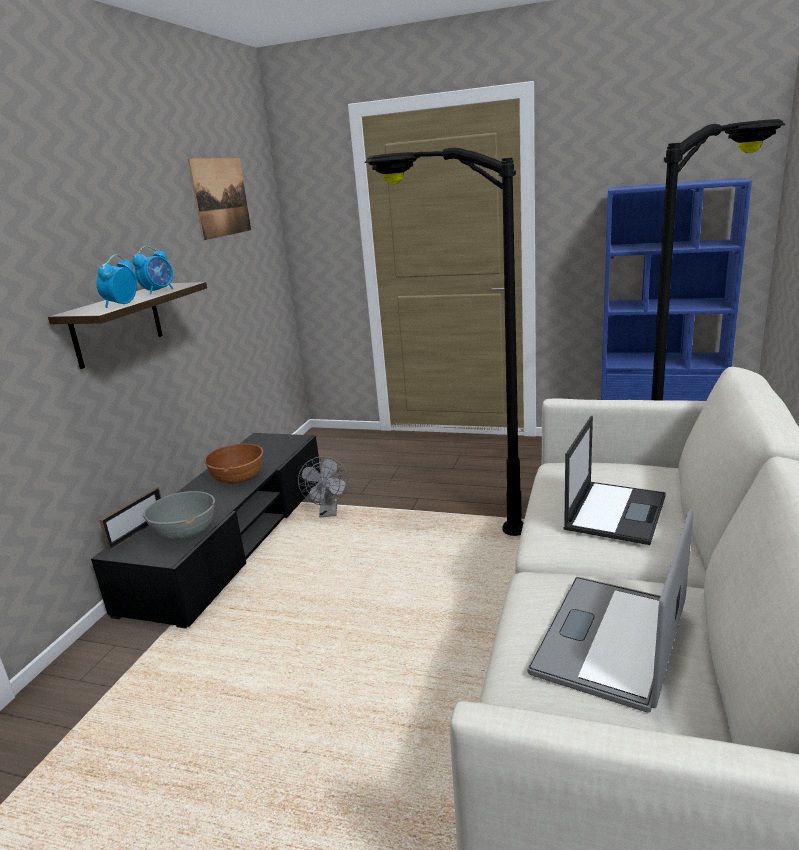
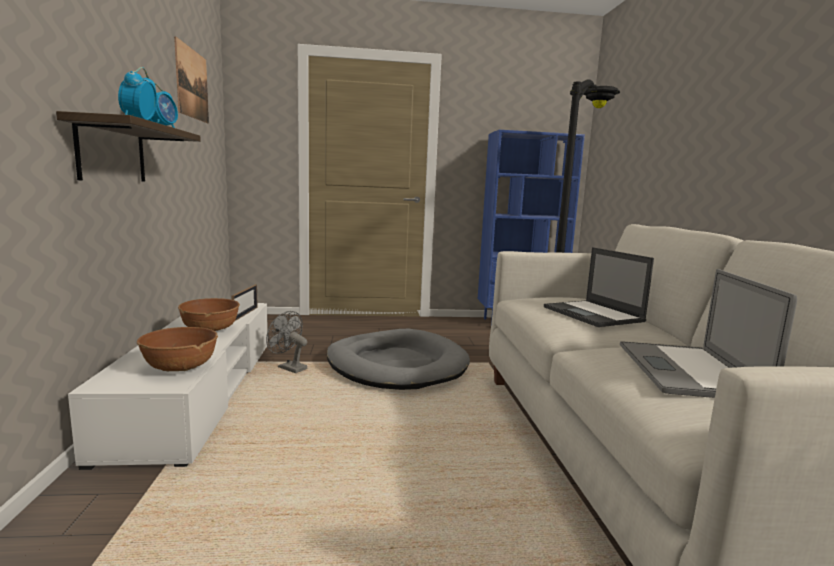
camera: 25 degrees left, 10 degrees down
black tv stand [91,433,321,629] -> white tv stand [68,303,268,470]
picture frame [99,487,161,551] -> picture frame moved to [232,285,258,321]
grey bowl [143,491,215,541] -> brown bowl [137,327,218,372]
grey fan [298,456,349,517] -> grey fan turned 150 degrees clockwise [266,311,307,373]
black floor lamp [364,147,524,536] -> grey dog bed [327,329,470,390]
laptop [564,416,666,545] -> laptop turned 150 degrees clockwise [544,247,654,327]

